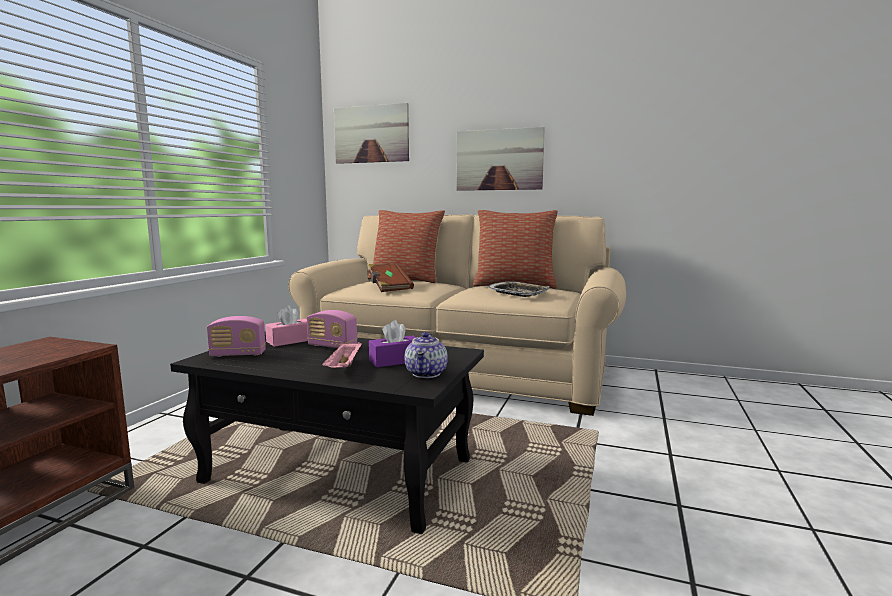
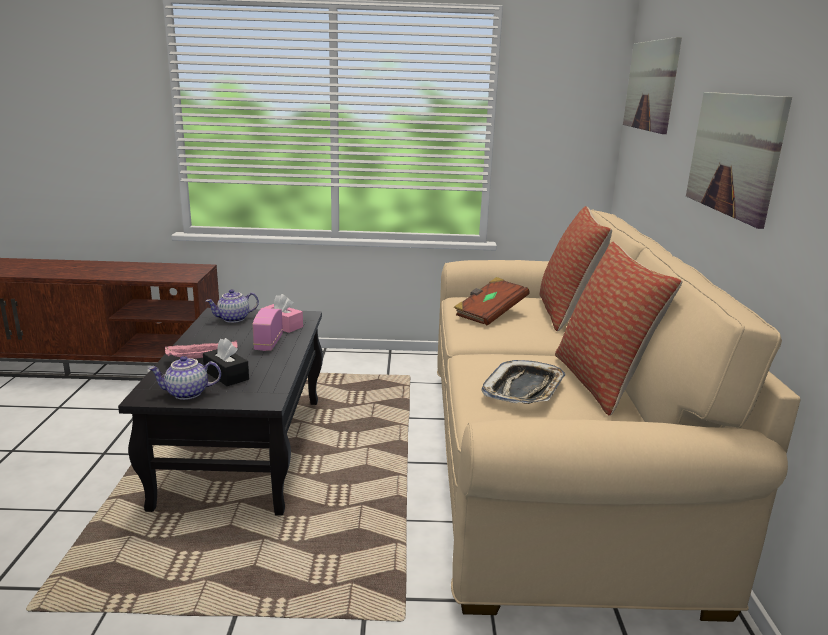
camera: 70 degrees right, 10 degrees up
radio [207,316,266,357] -> teapot [206,289,259,323]
purple tissue box [369,320,416,367] -> black tissue box [203,338,249,386]

